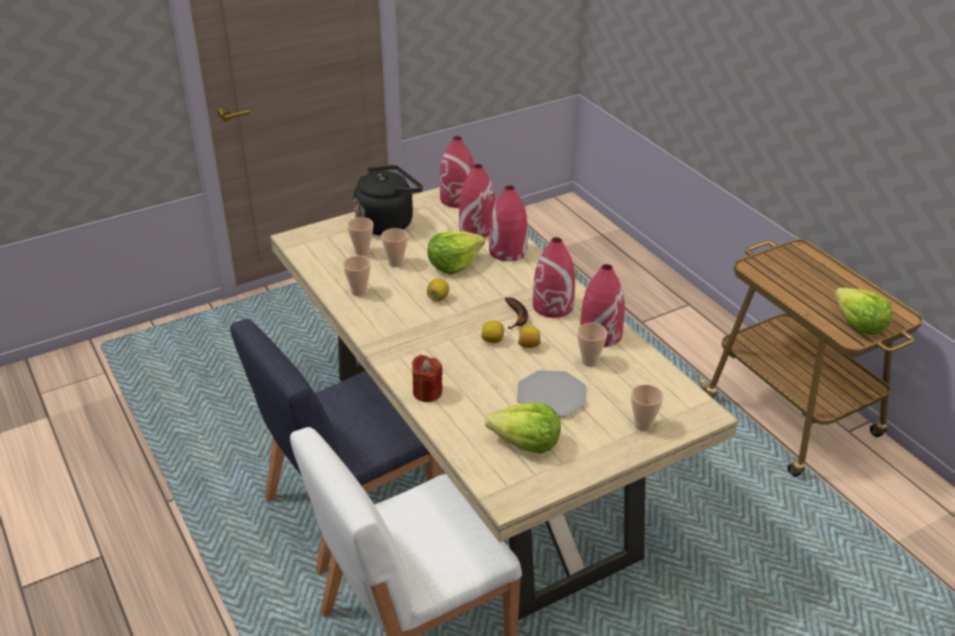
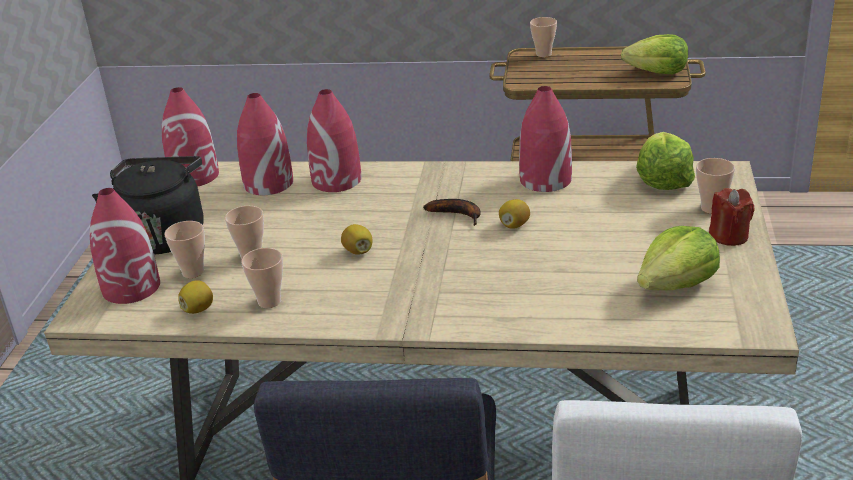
camera: 50 degrees left, 5 degrees down
red candle [412,355,443,402] -> red candle moved to [709,188,754,246]
lettuce [427,231,485,274] -> lettuce moved to [636,132,695,190]
lemon [481,320,504,343] -> lemon moved to [178,280,213,314]
plate [517,370,587,417] -> none
red vase [533,237,575,318] -> red vase moved to [89,188,160,304]
cup [577,323,607,367] -> cup moved to [530,17,557,57]

